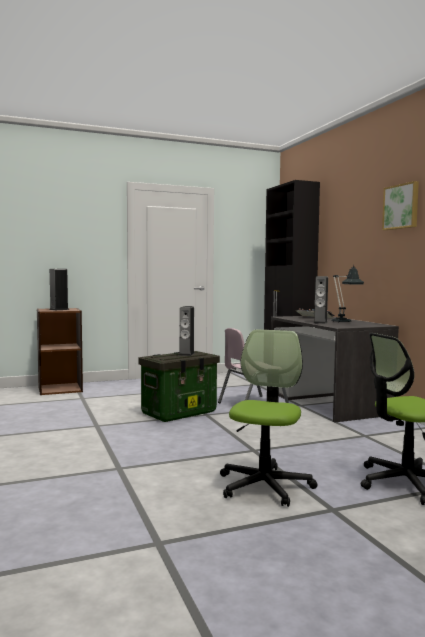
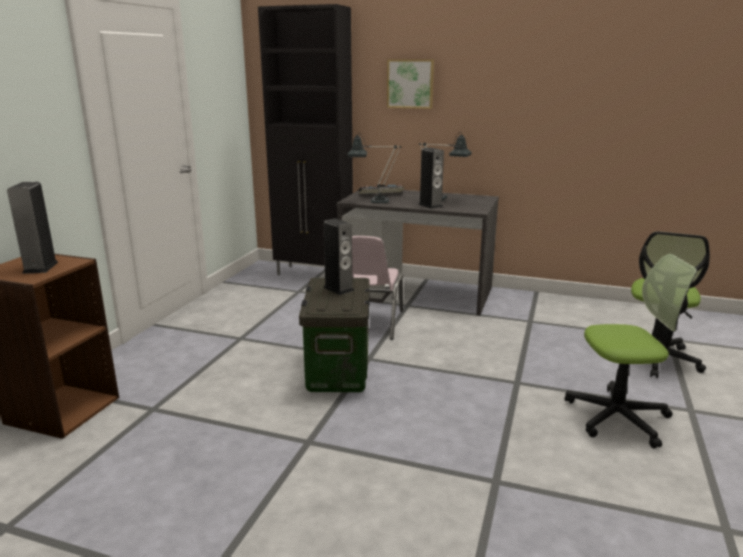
camera: 50 degrees left, 15 degrees up
office chair [220,329,318,507] -> office chair turned 120 degrees clockwise [564,254,697,449]
picture [382,181,419,230] -> picture moved to [387,59,434,109]
none -> table lamp [347,132,401,204]

